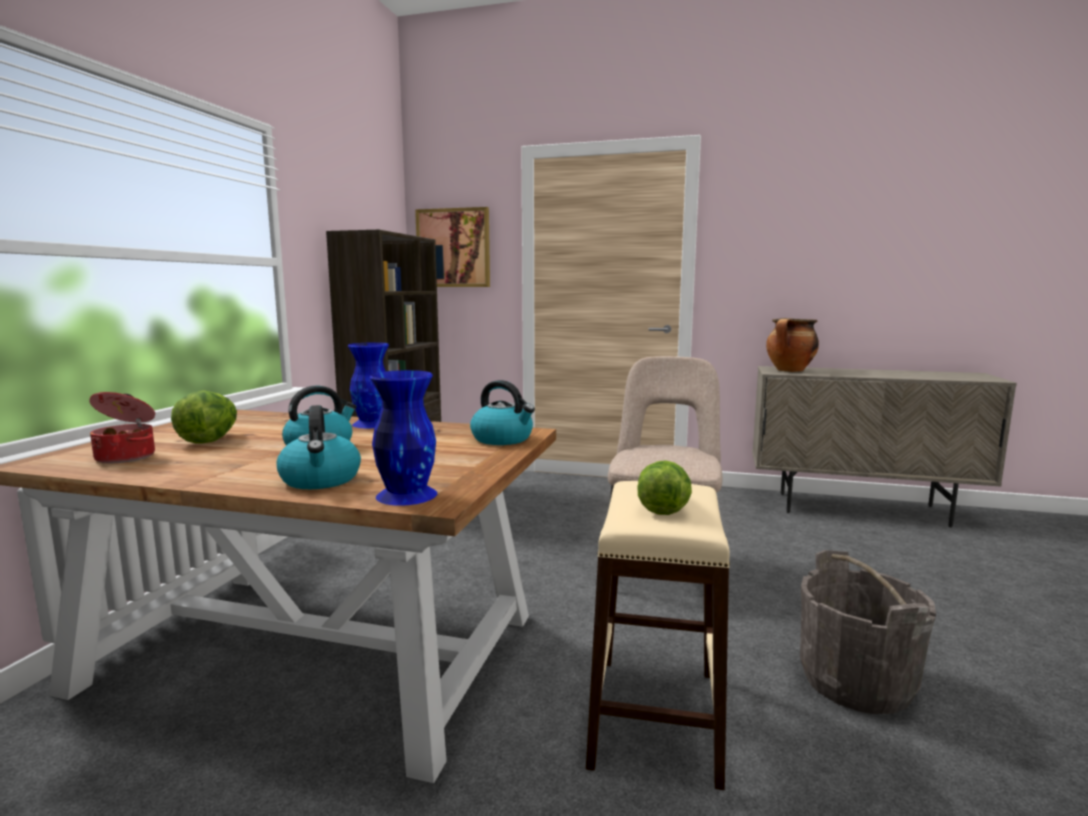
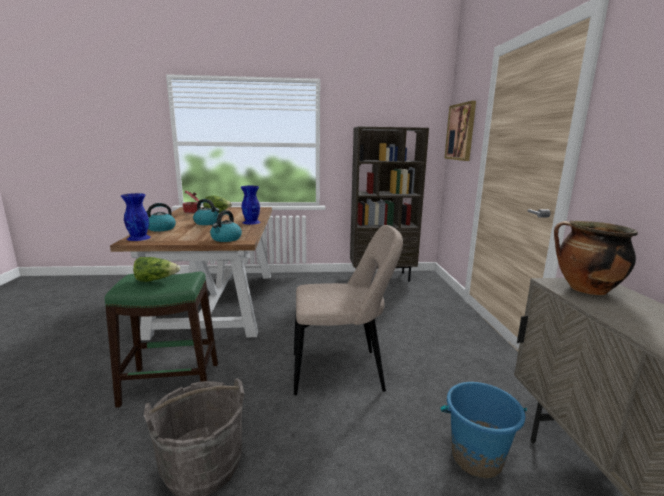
camera: 70 degrees right, 5 degrees up
beige stool [586,481,730,790] -> green stool [104,271,218,408]
none -> blue bucket [441,382,527,478]

